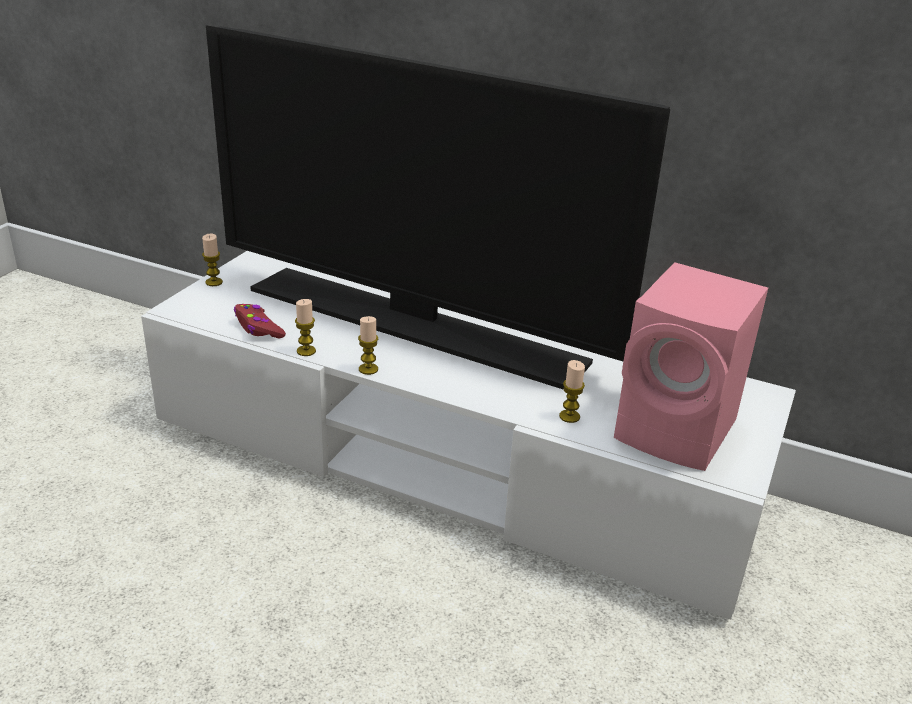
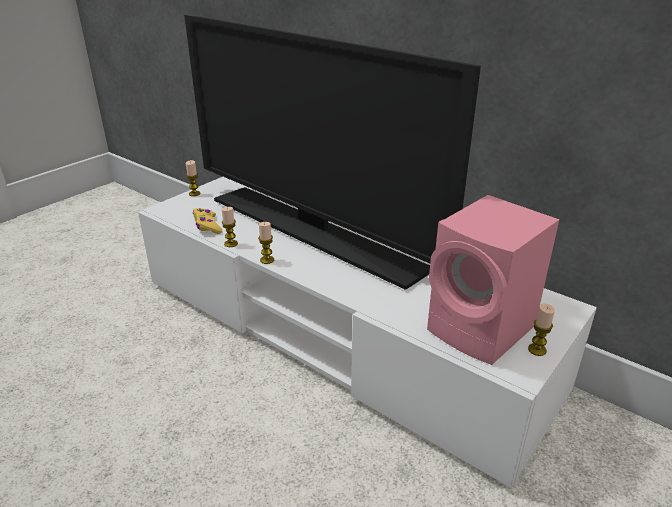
camera: 15 degrees right, 0 degrees up
red game controller [234,304,286,339] -> yellow game controller [193,208,222,234]
candle [559,360,585,423] -> candle moved to [528,304,555,356]

